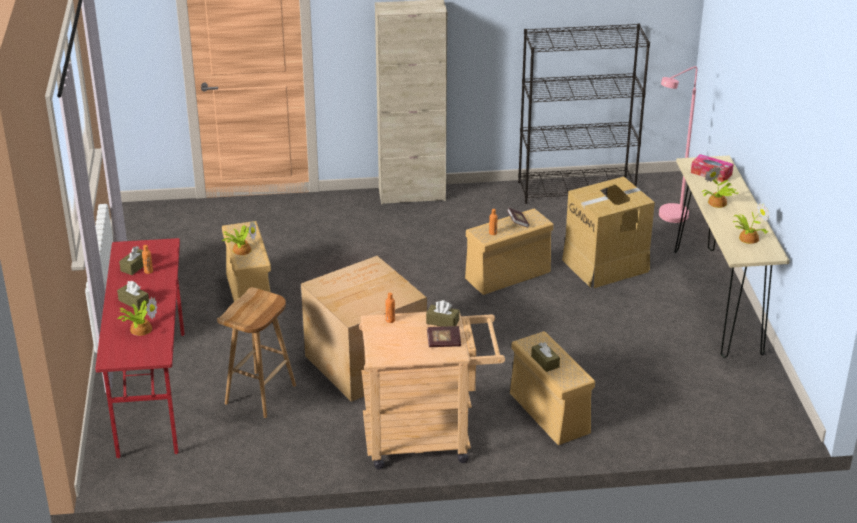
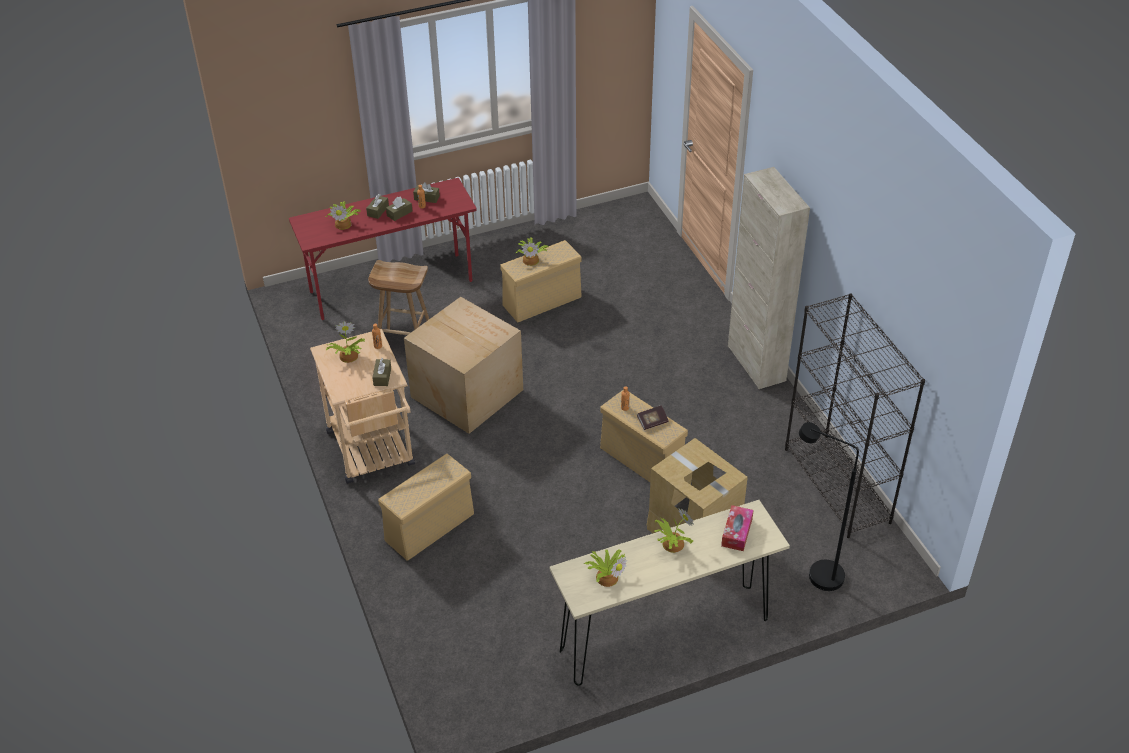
camera: 75 degrees right, 10 degrees up
book [427,326,461,347] -> none
brown tissue box [531,342,560,372] -> brown tissue box moved to [386,197,412,221]
pink floor lamp [659,66,697,223] -> black floor lamp [799,422,859,591]
none -> potted plant [326,321,365,363]

